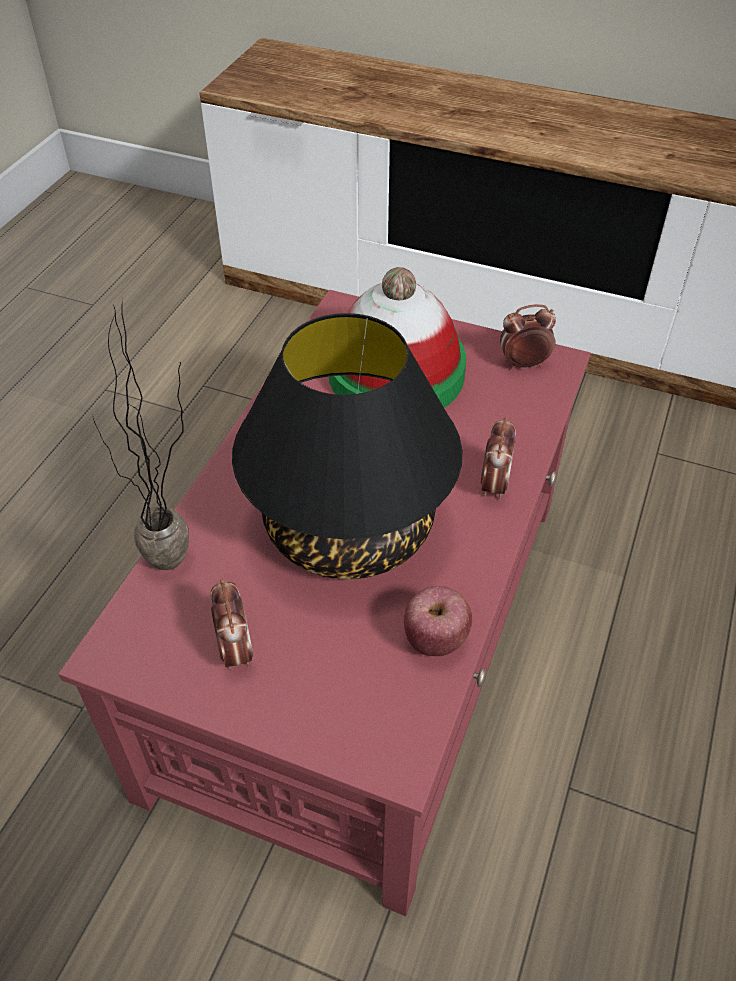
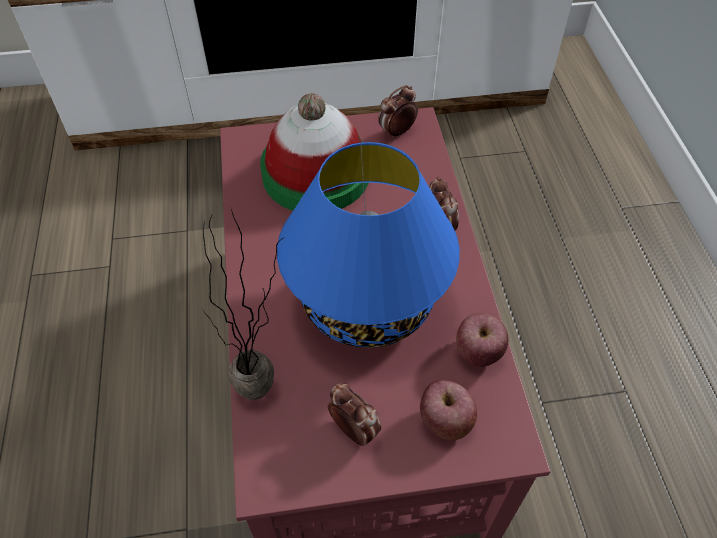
camera: 30 degrees left, 5 degrees up
black table lamp [232,313,463,579] -> blue table lamp [277,142,460,348]
none -> apple [420,380,477,440]

